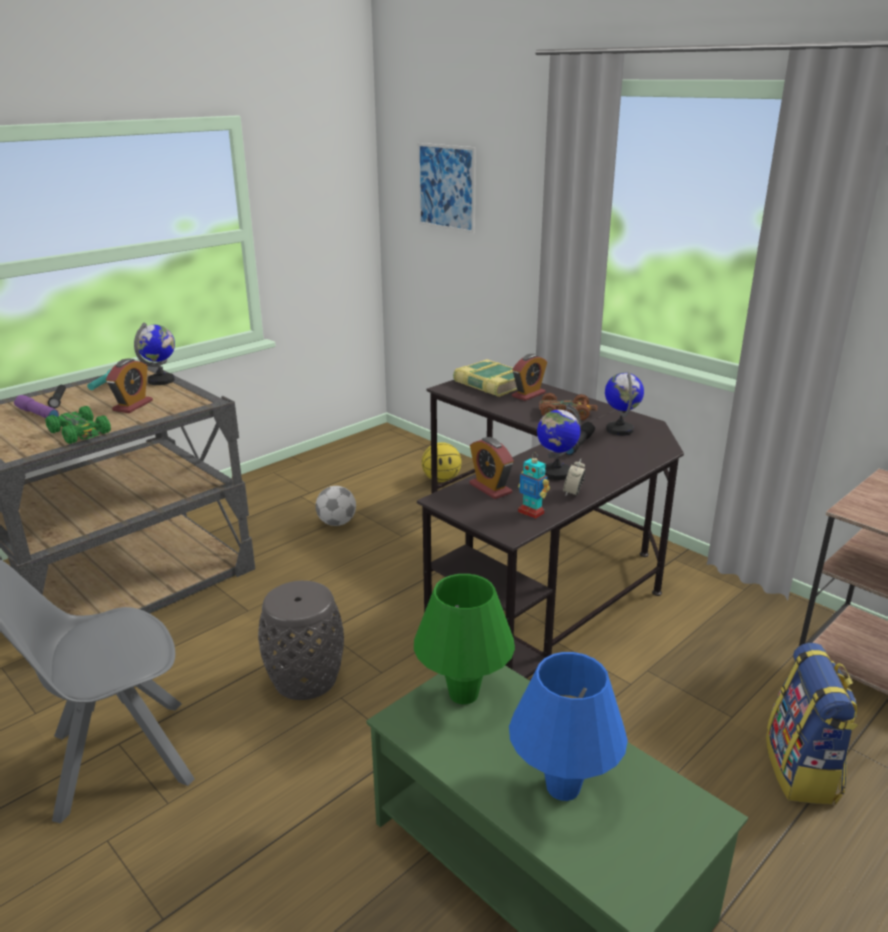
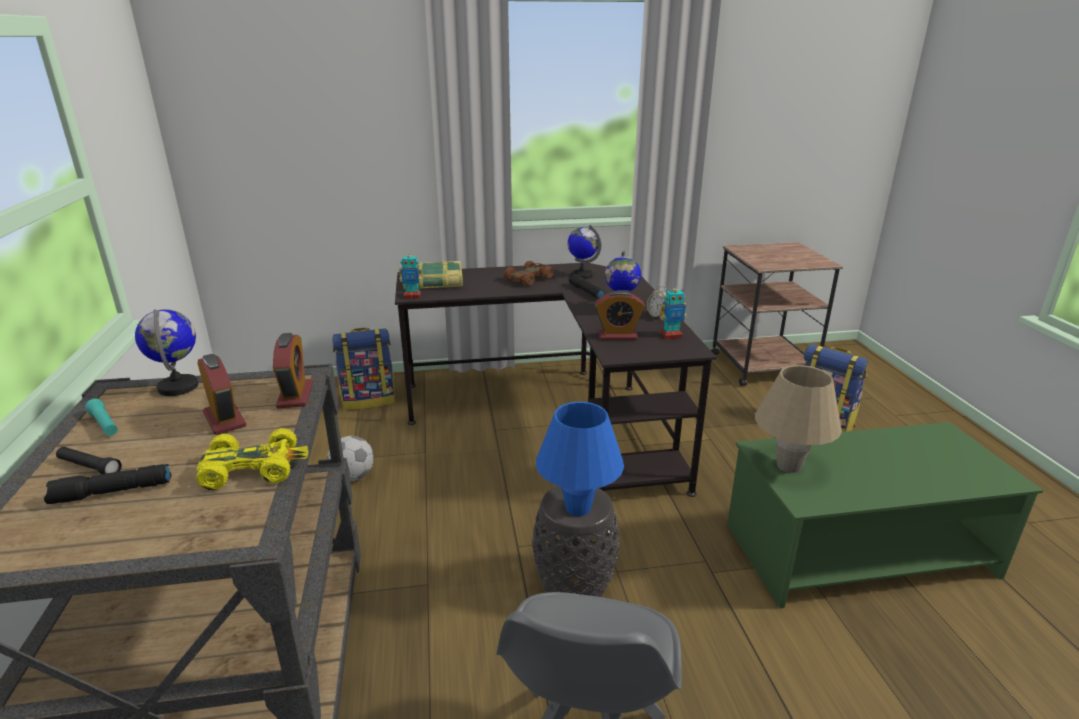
camera: 55 degrees left, 0 degrees up
purple flashlight [14,395,59,419] -> black flashlight [44,464,171,504]
green toy car [45,406,111,444] -> yellow toy car [196,428,309,490]
green table lamp [414,574,515,704] -> beige table lamp [755,365,842,473]
picture [417,143,476,234] -> none
basketball [422,442,461,482] -> backpack [332,328,395,411]
blue table lamp [509,652,628,801] -> blue table lamp moved to [536,402,624,516]
alarm clock [512,354,547,401] -> alarm clock moved to [273,333,313,408]
none -> toy robot [399,250,423,298]

